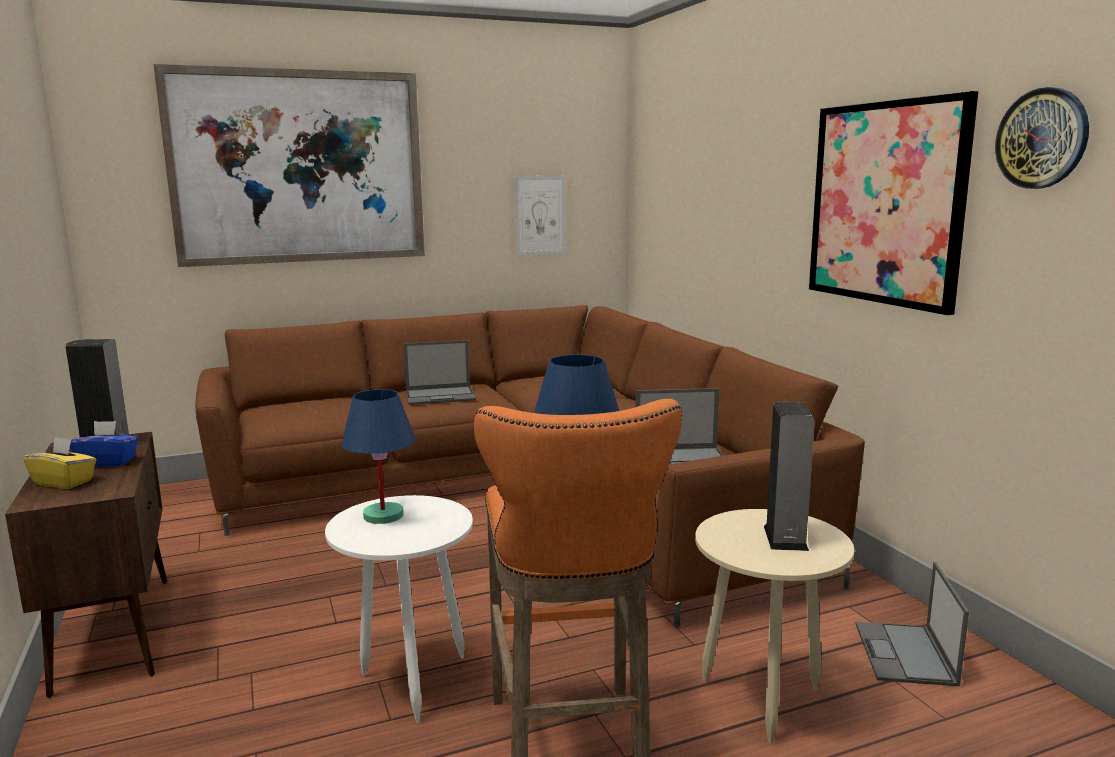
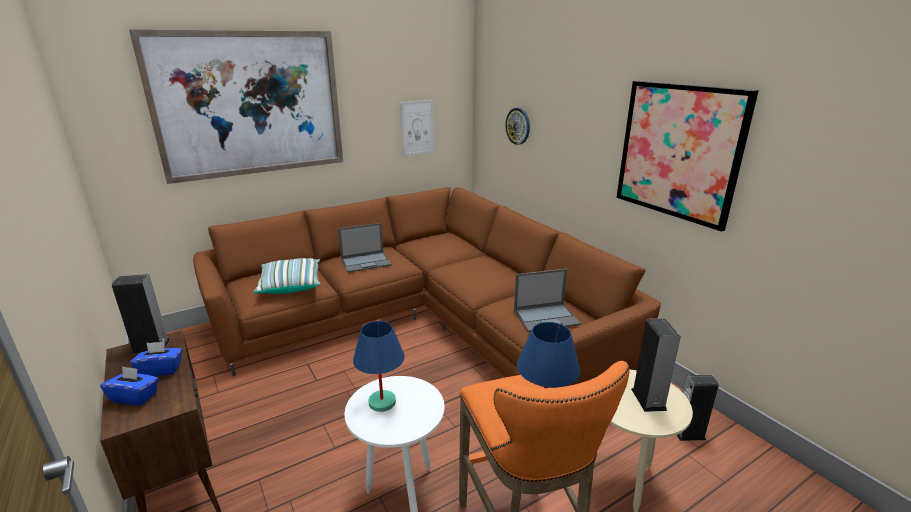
camera: 10 degrees left, 10 degrees up
yellow tissue box [23,437,96,489] -> blue tissue box [100,366,158,406]
laptop [856,562,969,686] -> speaker [677,375,719,441]
wall clock [995,87,1089,189] -> wall clock moved to [505,108,530,145]
none -> pillow [253,258,321,294]

